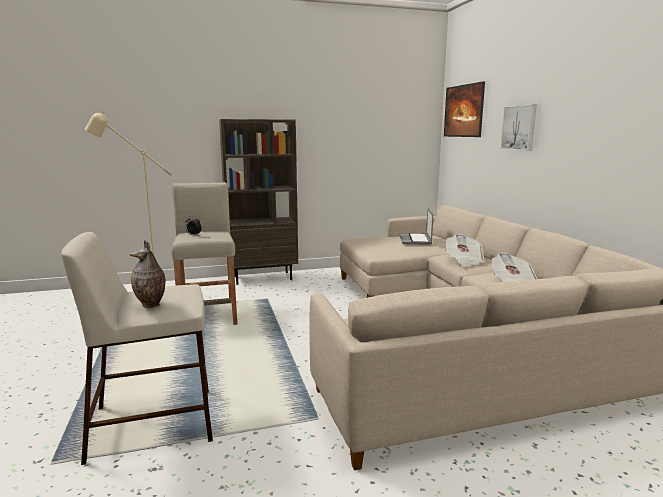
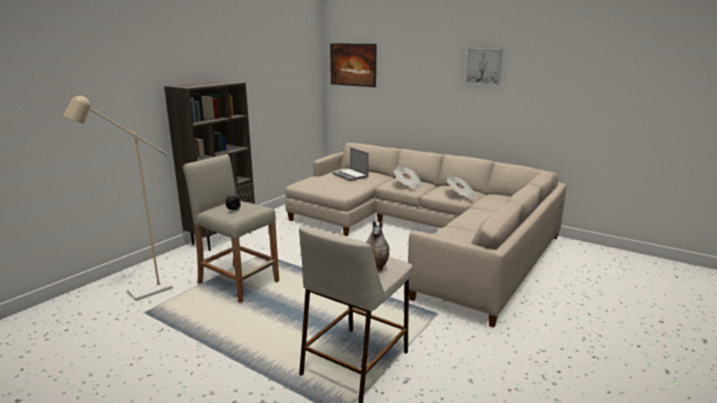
camera: 40 degrees left, 5 degrees up
picture [500,105,537,151] -> picture moved to [465,48,503,85]

